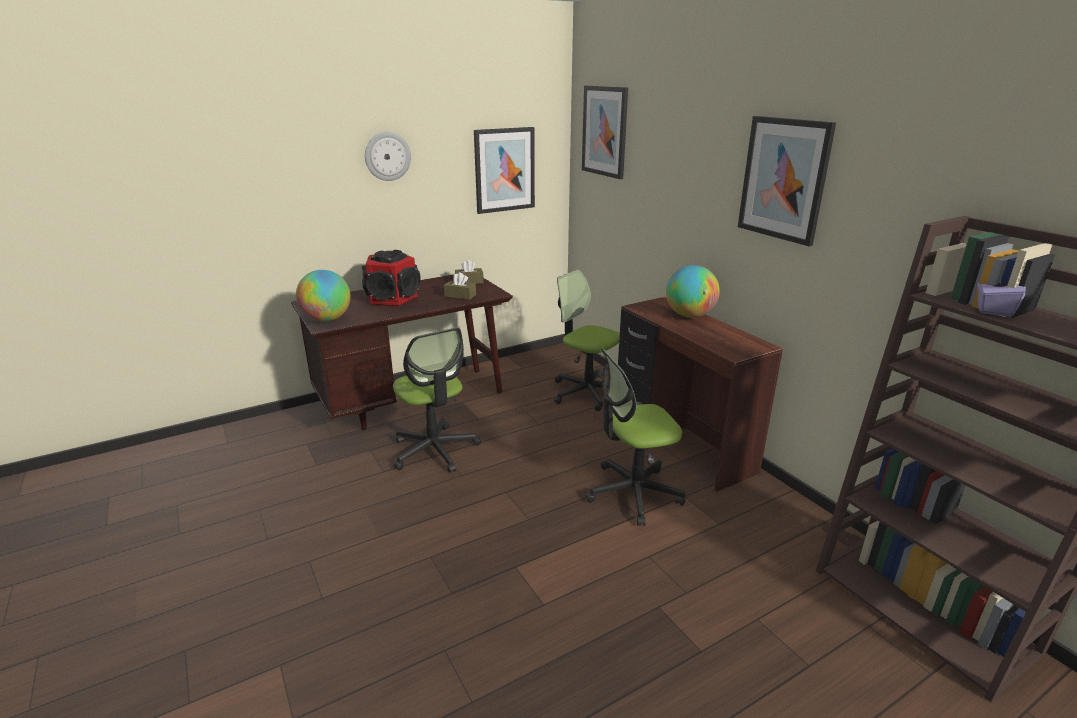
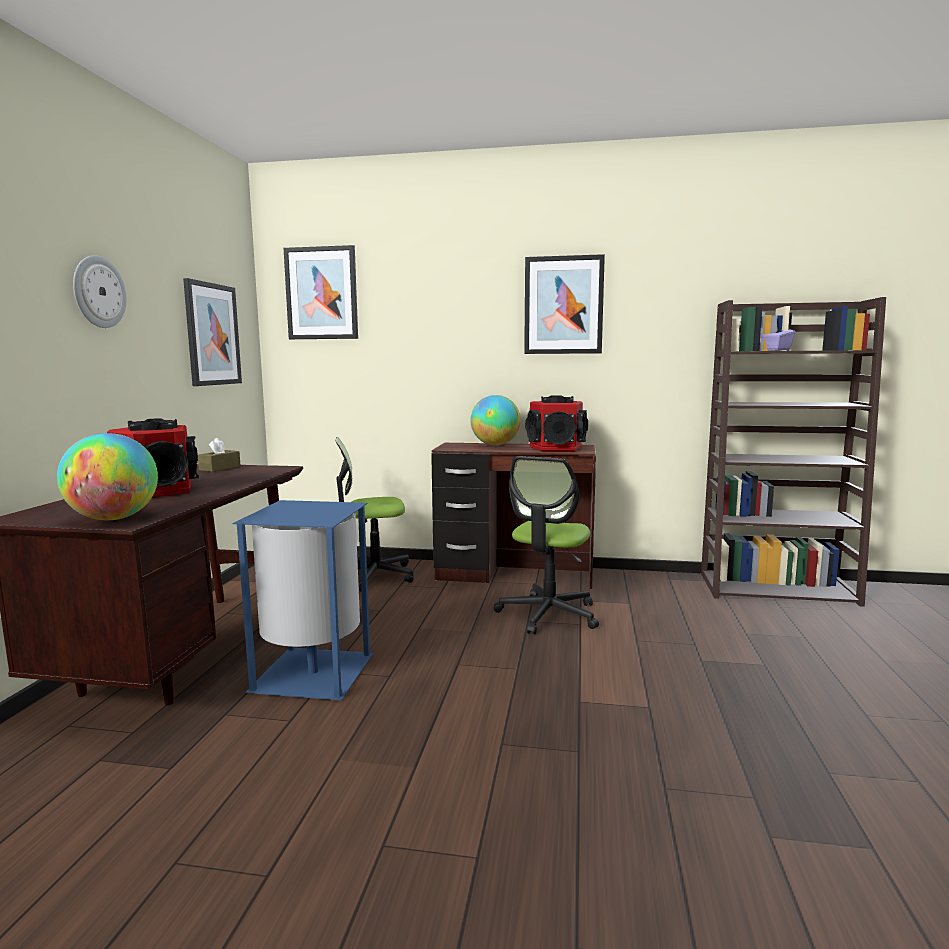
camera: 50 degrees left, 15 degrees down
office chair [393,328,481,473] -> blue trash can [232,500,373,701]
brown tissue box [444,272,476,300] -> none
none -> speaker [525,396,588,451]

